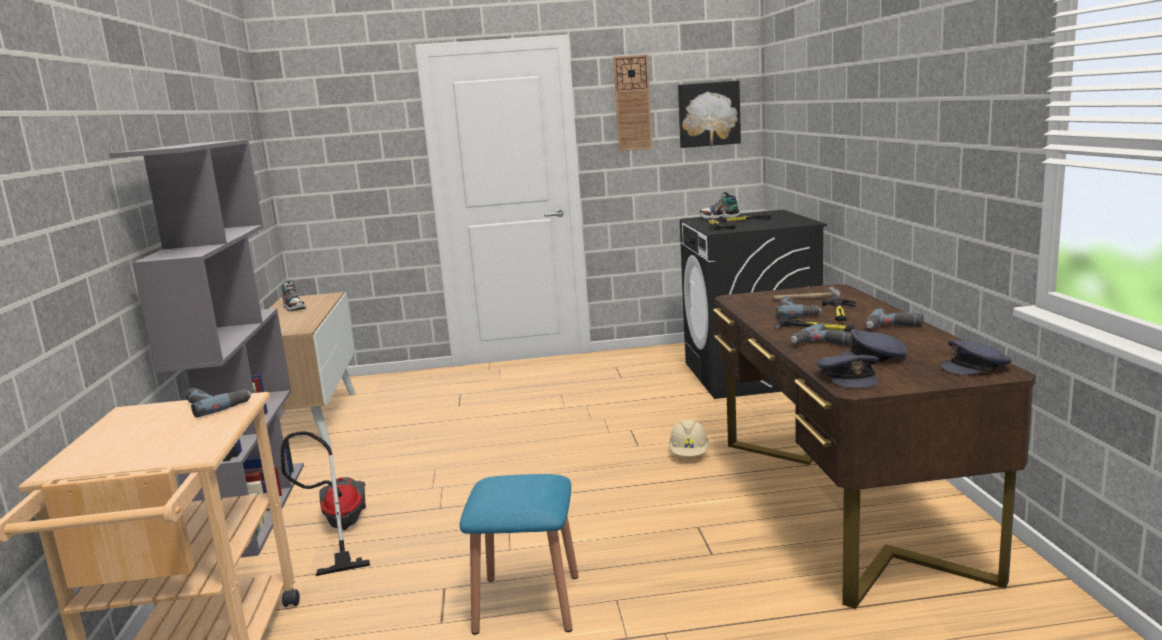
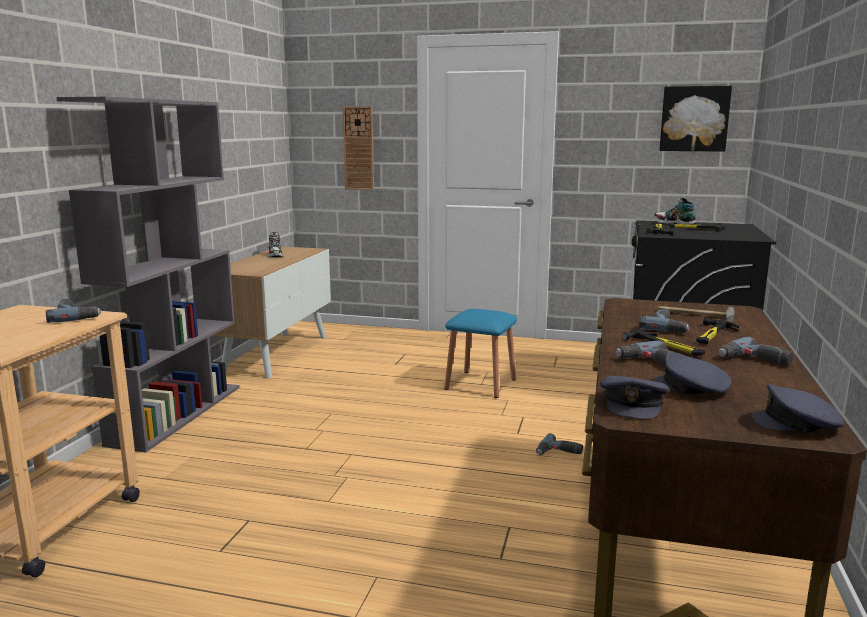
camera: 20 degrees right, 0 degrees up
vacuum cleaner [281,431,370,576] -> none
blue stool [460,474,579,635] -> blue stool moved to [444,309,517,398]
wall clock [613,54,652,151] -> wall clock moved to [343,106,374,190]
beige hard hat [668,419,709,456] -> power drill [536,433,583,455]

